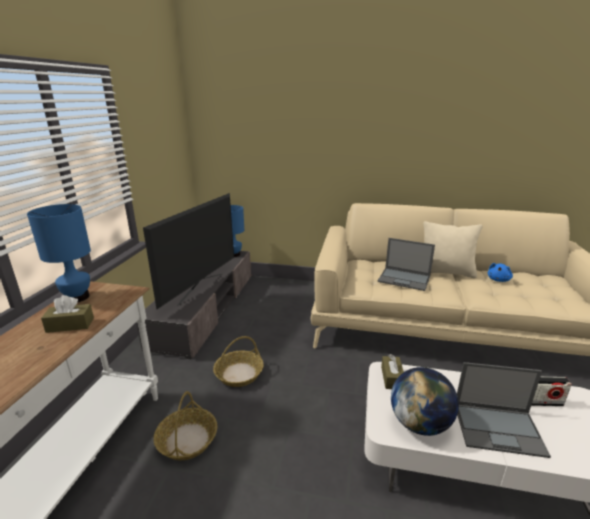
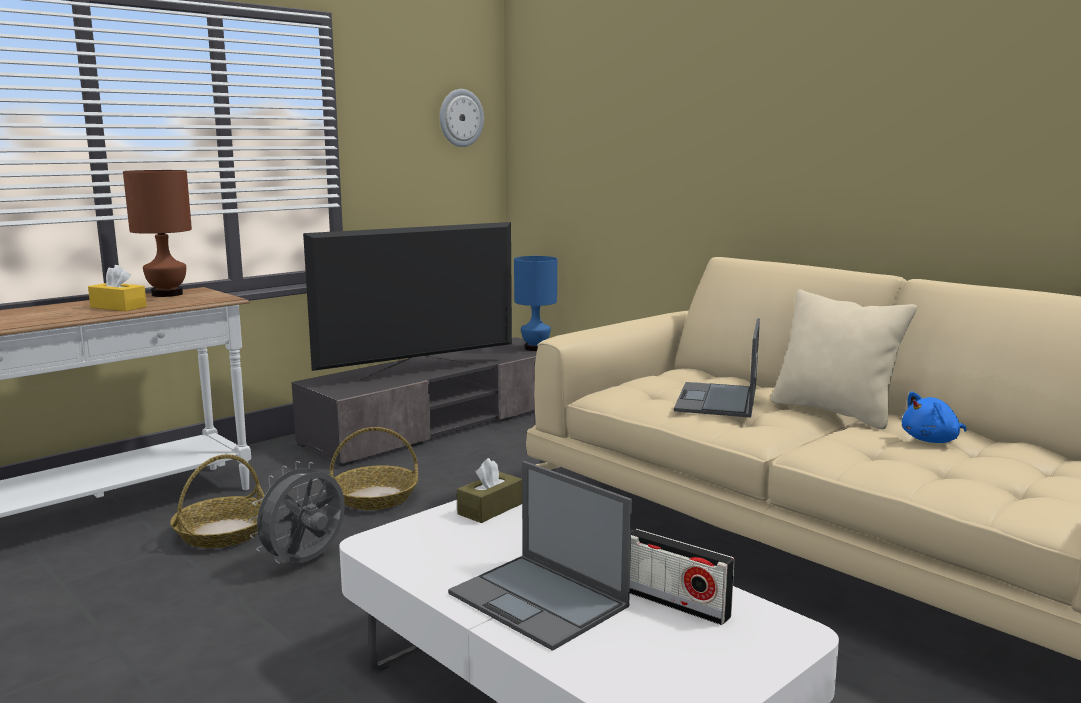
camera: 35 degrees right, 10 degrees down
blue table lamp [27,204,91,302] -> brown table lamp [123,170,192,297]
brown tissue box [41,295,94,333] -> yellow tissue box [88,265,147,311]
laptop [378,238,435,291] -> laptop turned 45 degrees clockwise [674,318,760,418]
globe [391,367,459,436] -> none
none -> grey fan [249,461,345,564]
none -> wall clock [440,89,484,147]

